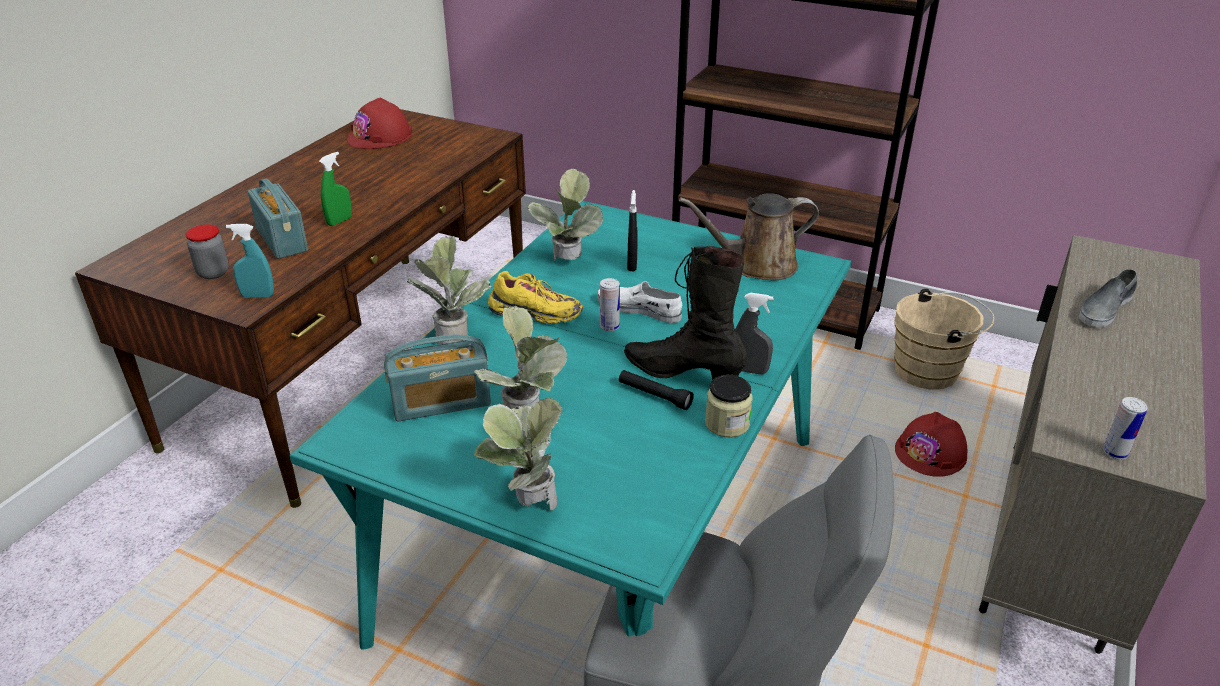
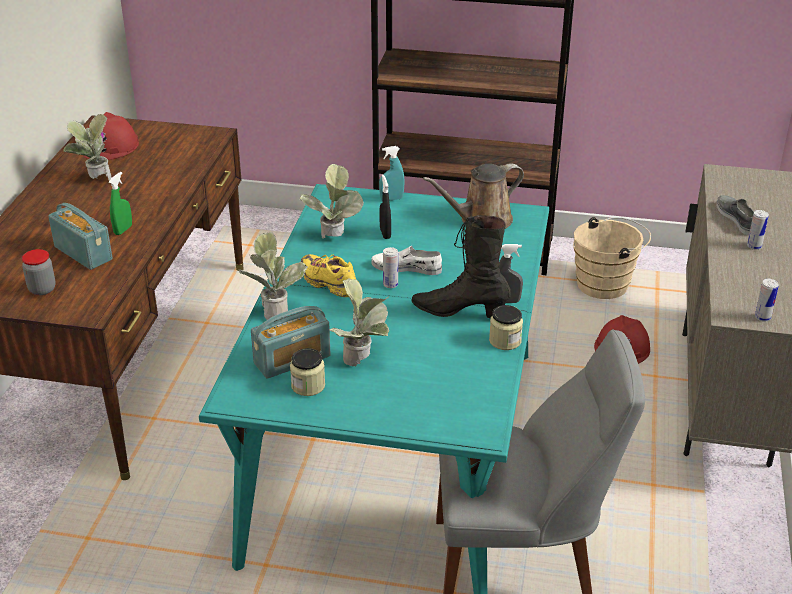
camera: 15 degrees left, 0 degrees up
turquoise spray bottle [226,224,274,298] -> turquoise spray bottle moved to [379,146,405,201]
potted plant [474,398,562,510] -> potted plant moved to [63,114,112,180]
yellow shoe [488,271,583,324] -> yellow shoe turned 135 degrees counterclockwise [301,254,356,297]
black flashlight [619,370,694,410] -> none
grey shoe [1079,269,1137,327] -> grey shoe turned 135 degrees clockwise [716,195,754,236]
none -> jar [290,348,325,396]
none -> can [747,210,769,250]

